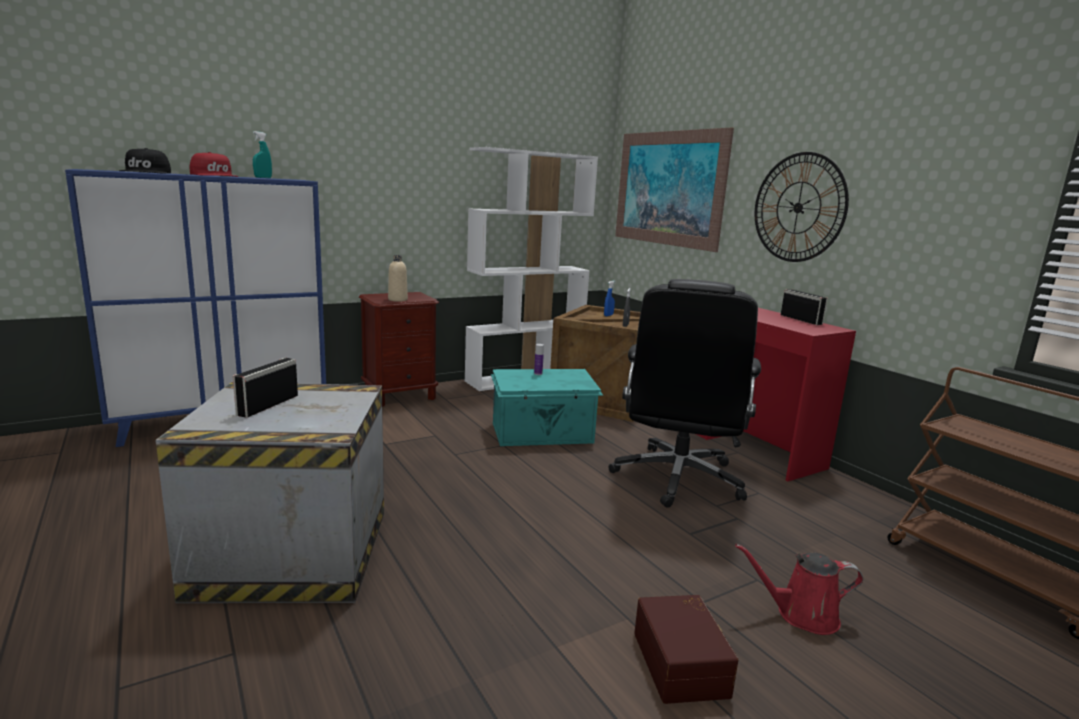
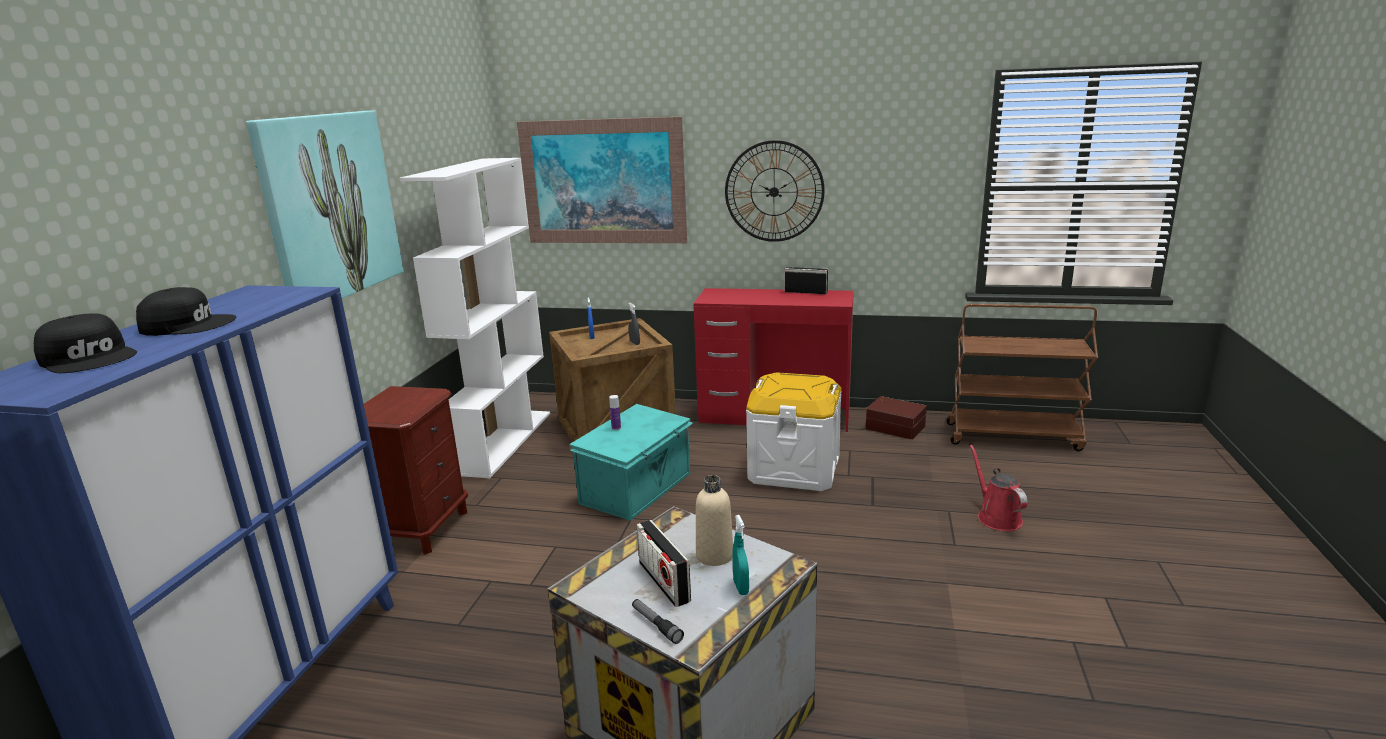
camera: 45 degrees left, 5 degrees up
red cap [190,152,239,177] -> black cap [136,287,236,336]
turquoise spray bottle [253,131,272,178] -> turquoise spray bottle moved to [733,515,749,595]
beige bottle [388,255,408,302] -> beige bottle moved to [696,475,733,566]
black office chair [608,279,761,508] -> white storage box [746,372,842,491]
brown storage box [634,595,738,704] -> brown storage box moved to [866,396,927,440]
red watering can [735,544,863,635] -> red watering can turned 120 degrees clockwise [970,445,1028,531]
none -> picture [246,110,404,299]
none -> flashlight [632,599,684,644]

